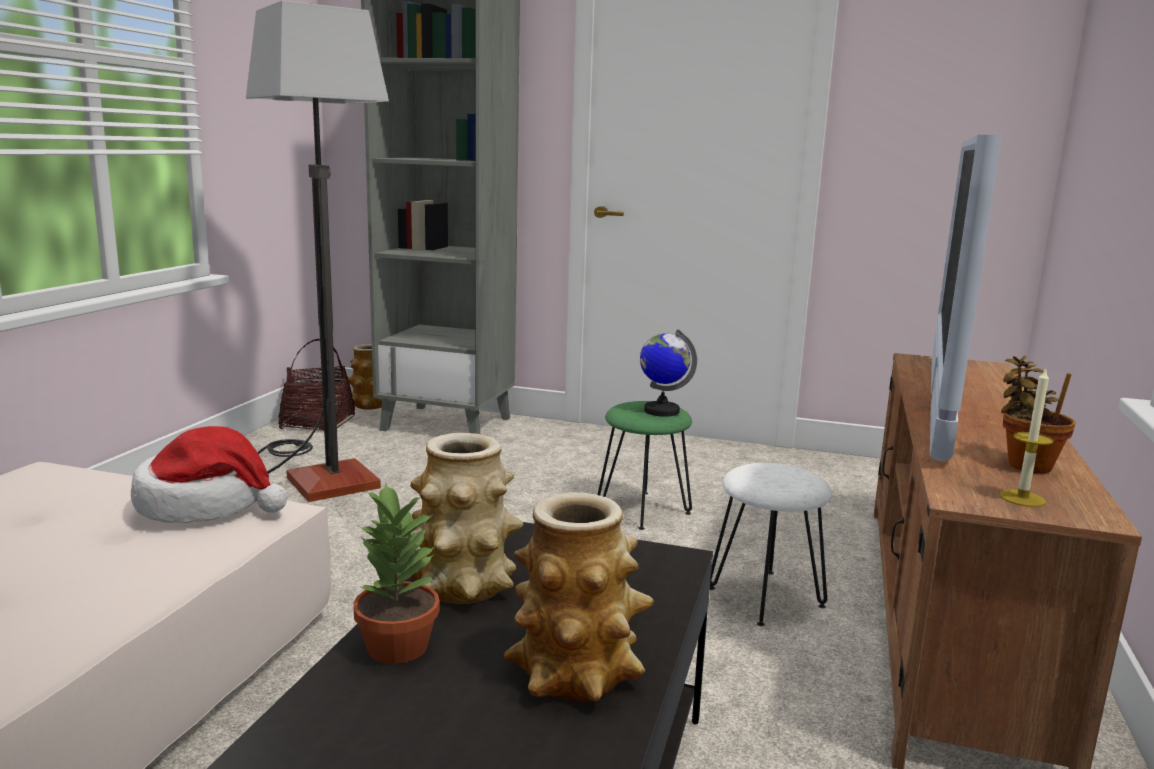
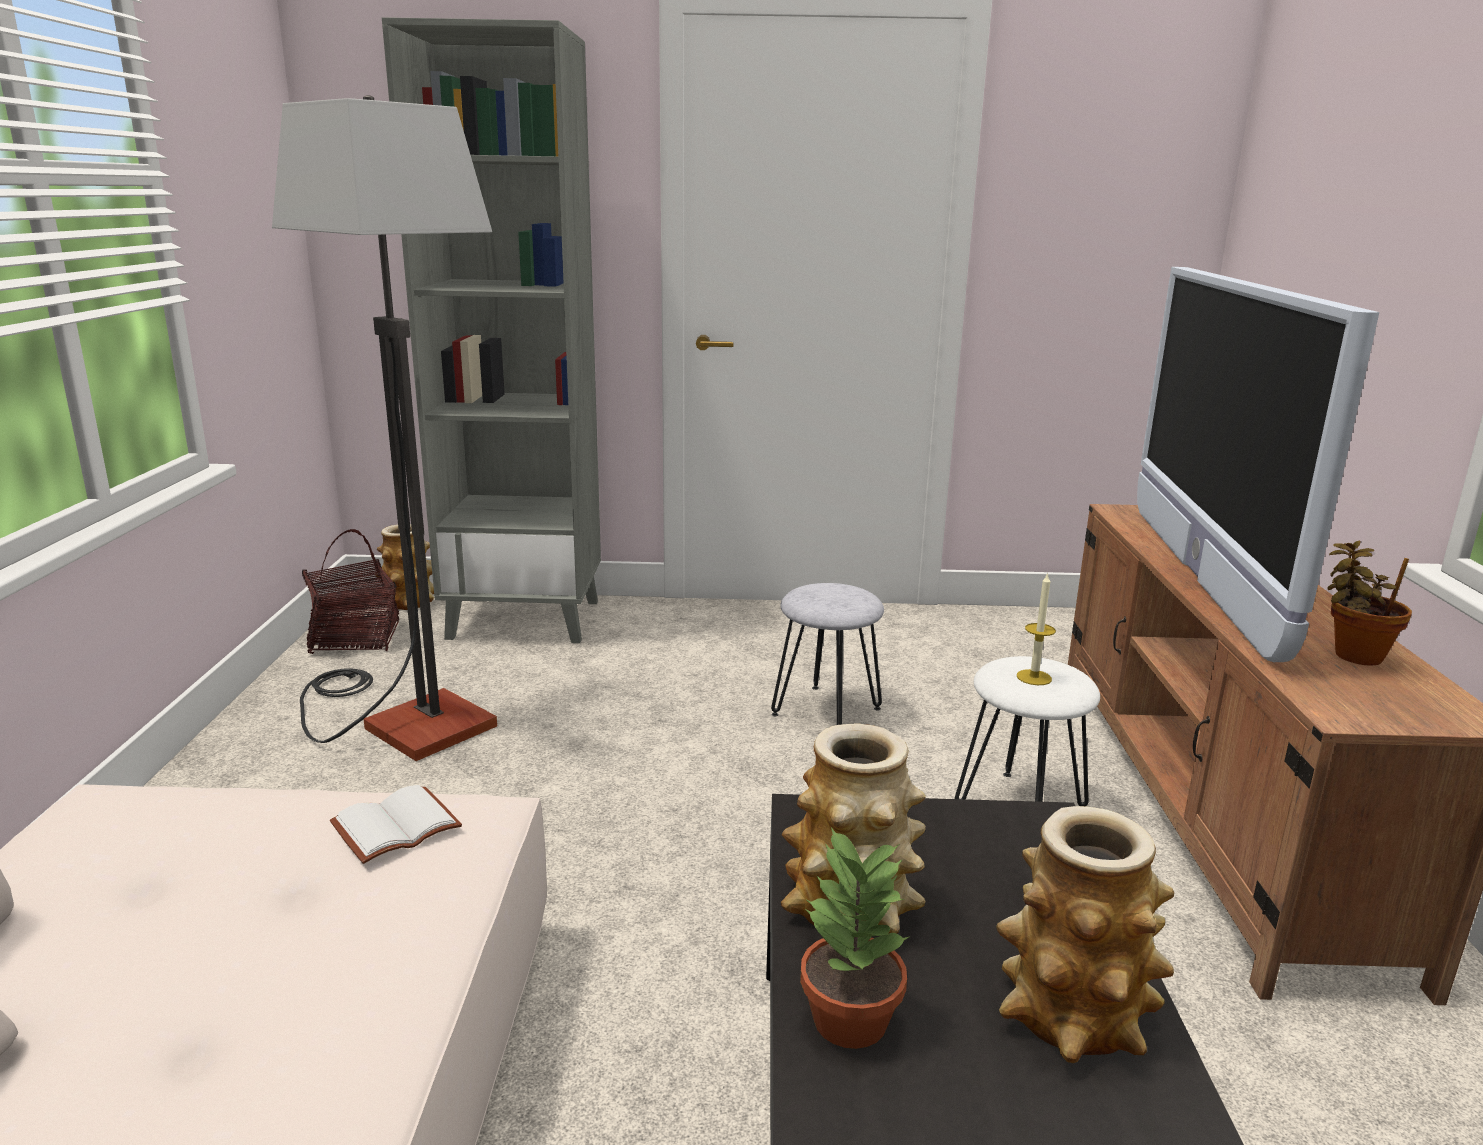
camera: 15 degrees left, 5 degrees up
hat [131,426,287,523] -> white book [330,785,462,864]
green stool [597,401,692,530] -> grey stool [771,583,884,725]
globe [640,329,697,417] -> none
candle [1000,367,1053,507] -> candle moved to [1017,572,1056,685]

